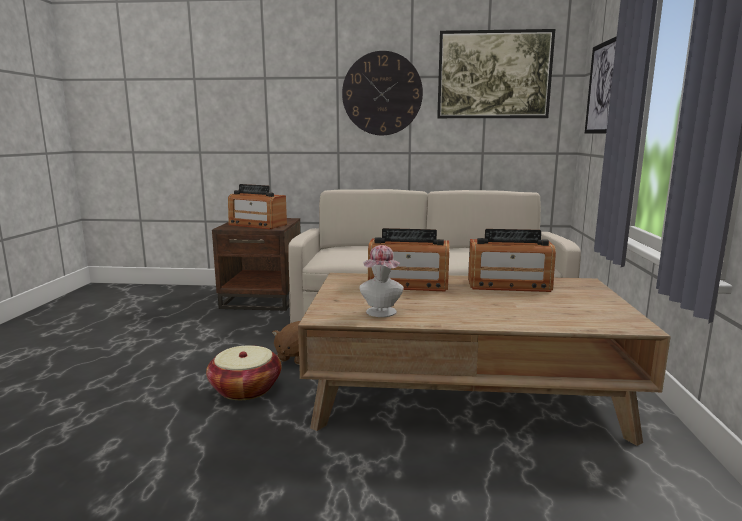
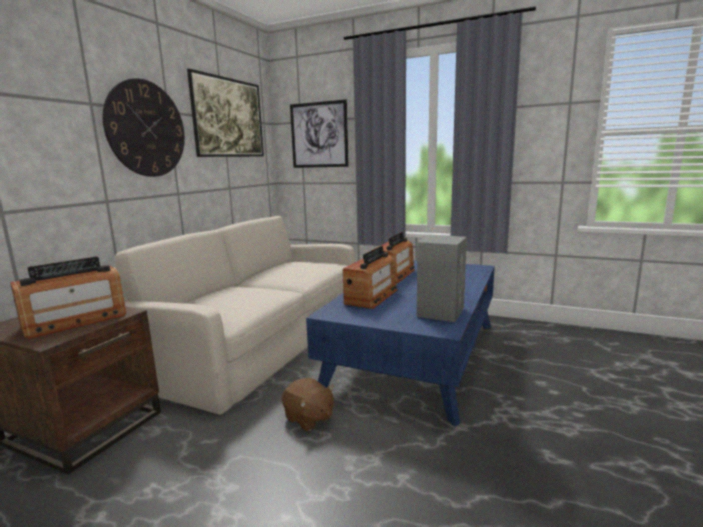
camera: 70 degrees left, 0 degrees up
basket [206,345,281,400] -> none
brown coffee table [298,273,671,446] -> blue coffee table [306,260,495,427]
hat [359,245,404,317] -> grey speaker [417,235,467,322]

